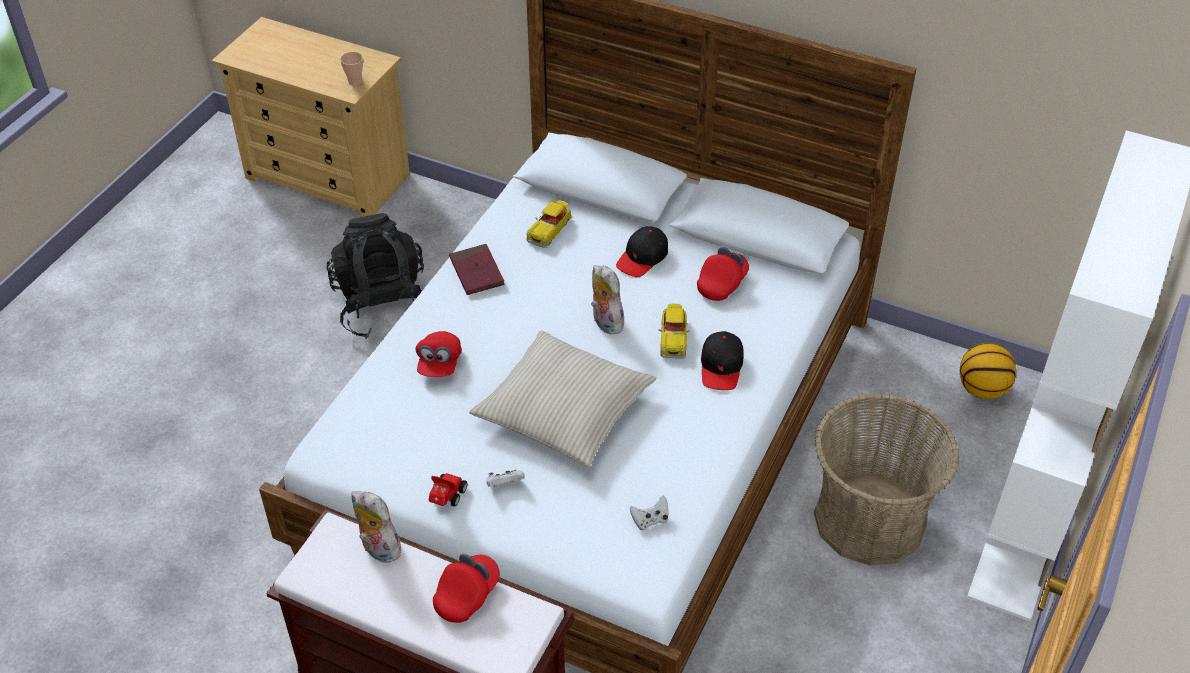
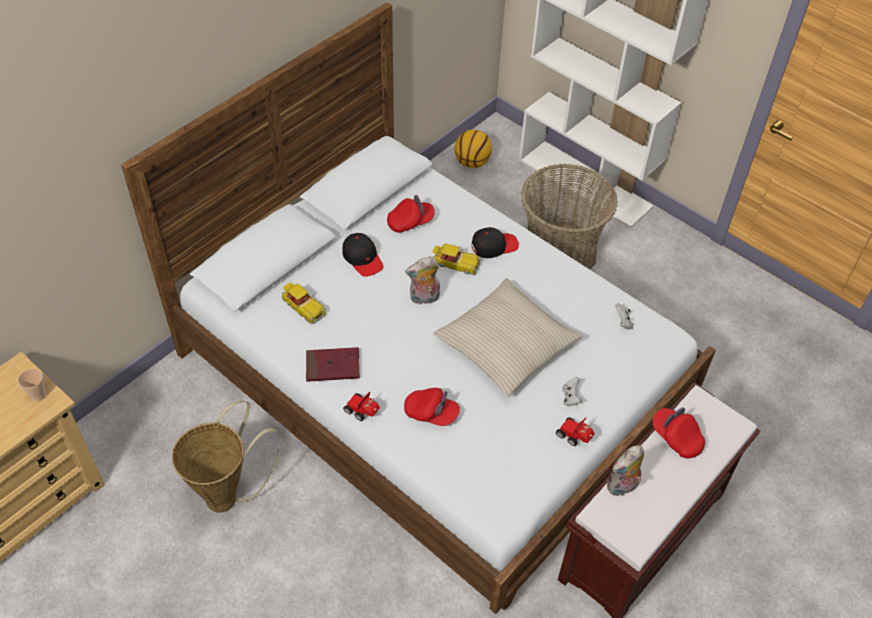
camera: 75 degrees left, 5 degrees up
black backpack [327,213,424,339] -> basket [172,400,280,512]
red cap [697,247,749,301] -> red cap turned 105 degrees clockwise [387,195,435,233]
black cap [701,331,744,390] -> black cap turned 45 degrees counterclockwise [471,227,519,258]
none -> toy car [343,392,380,421]

